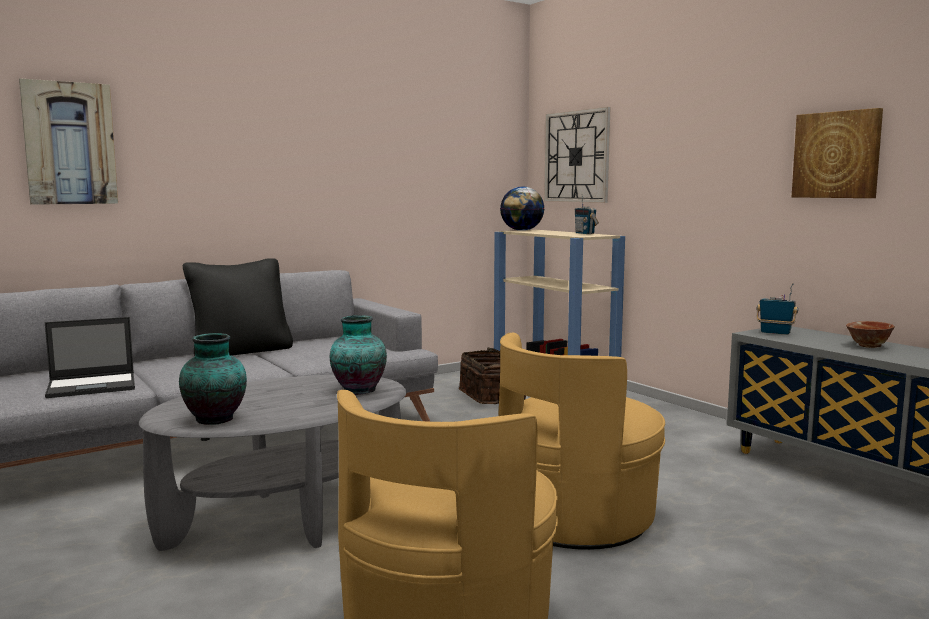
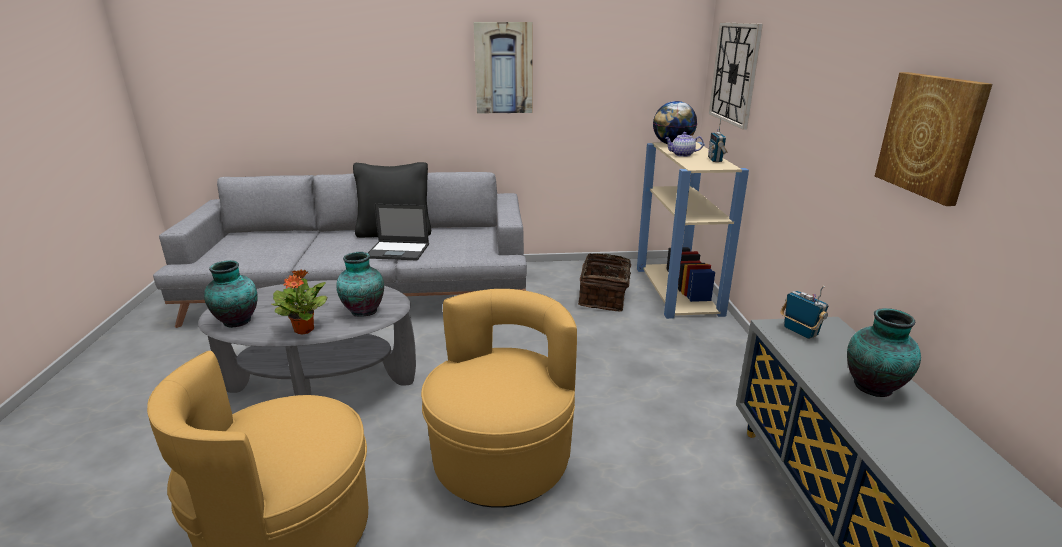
camera: 30 degrees right, 15 degrees up
picture [19,78,118,205] -> picture moved to [474,22,533,114]
laptop [45,317,135,398] -> laptop moved to [368,204,429,261]
beige armchair [498,333,665,550] -> beige armchair turned 120 degrees clockwise [421,289,577,508]
bowl [846,321,895,348] -> vase [847,308,921,397]
none -> potted plant [271,269,328,334]
none -> teapot [665,132,704,157]

